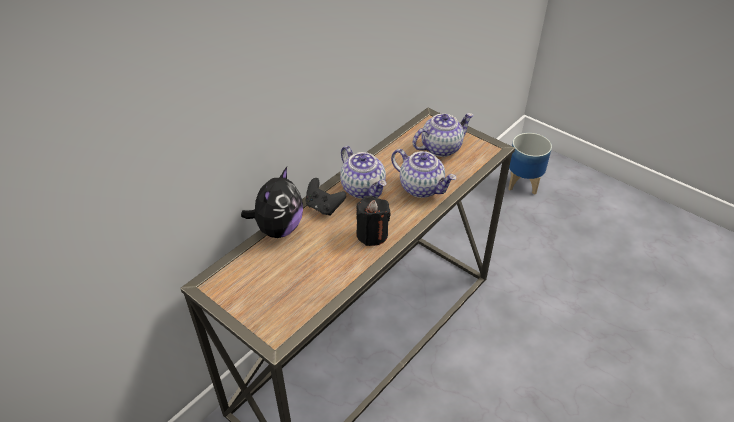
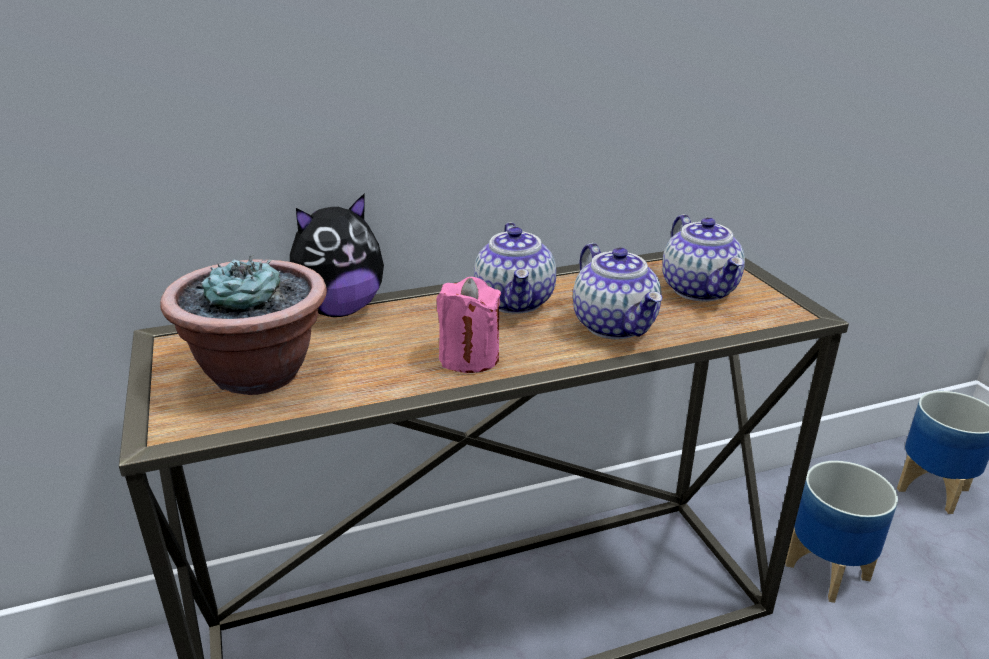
camera: 30 degrees right, 15 degrees down
black game controller [306,178,346,216] -> none
black candle [356,196,390,246] -> pink candle [436,277,501,373]
teapot [413,113,473,157] -> teapot turned 75 degrees clockwise [662,214,745,301]
none -> potted plant [160,254,327,395]
none -> planter [785,461,898,603]

